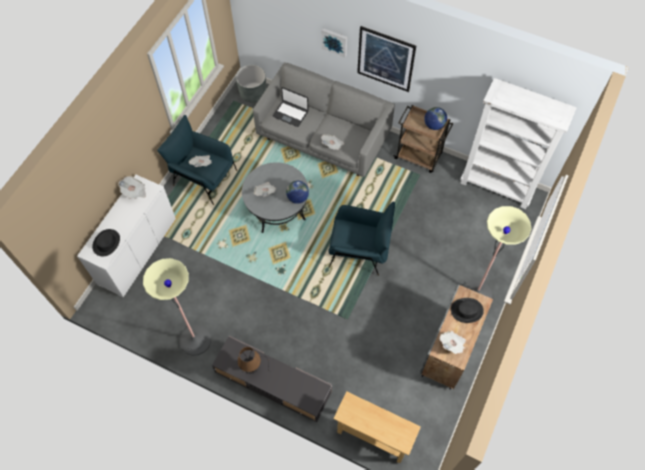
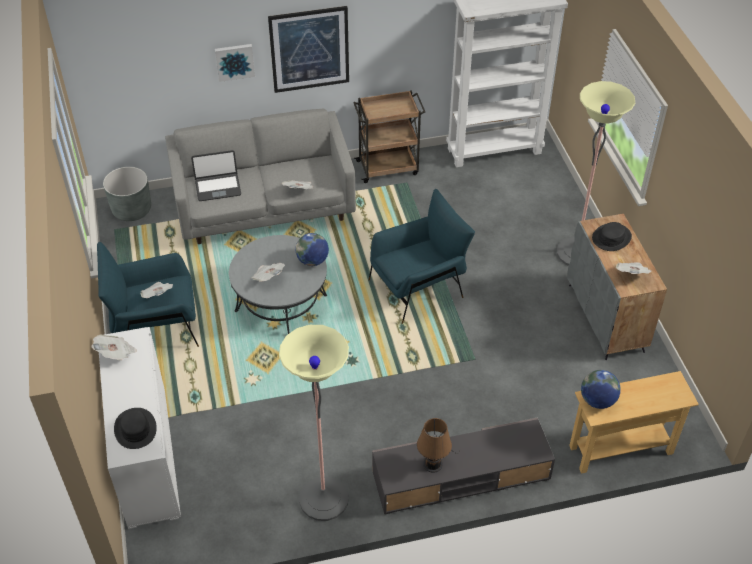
camera: 40 degrees left, 15 degrees down
globe [424,107,447,130] -> globe moved to [581,370,621,409]

